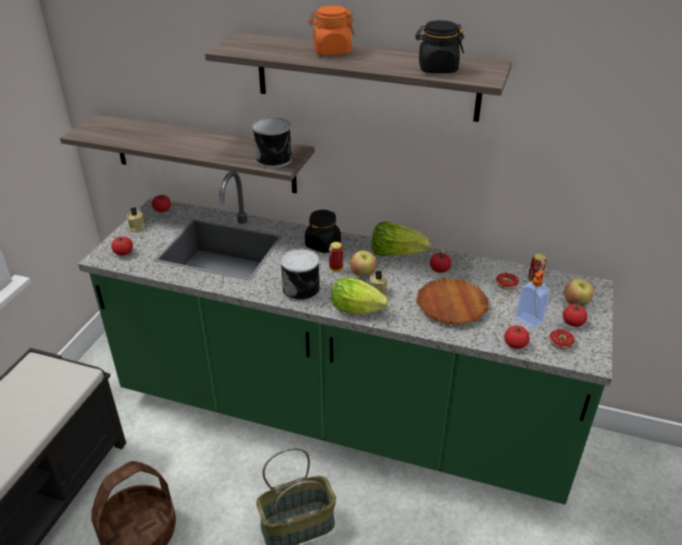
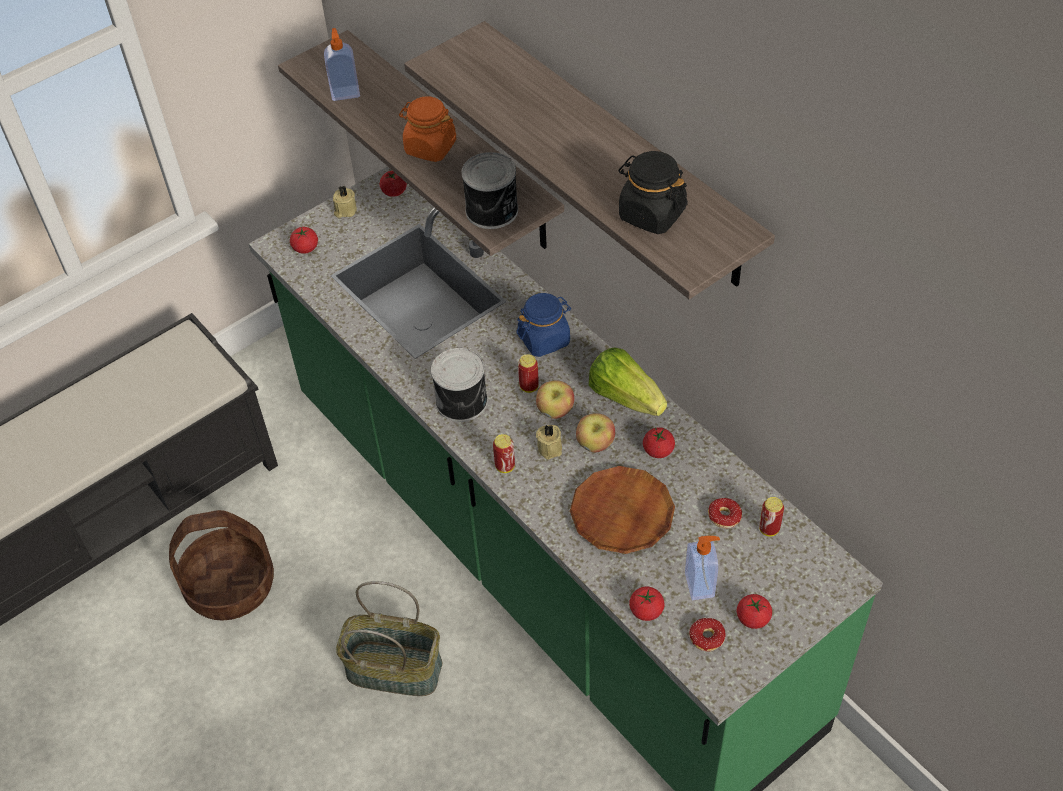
camera: 35 degrees right, 15 degrees up
black jar [305,210,341,253] -> blue jar [516,293,571,357]
orange jar [308,6,355,55] -> orange jar moved to [399,97,456,162]
lettuce [331,277,389,314] -> can [493,434,515,473]
apple [564,278,594,306] -> apple moved to [576,413,615,452]
none -> soap dispenser [324,28,360,101]

